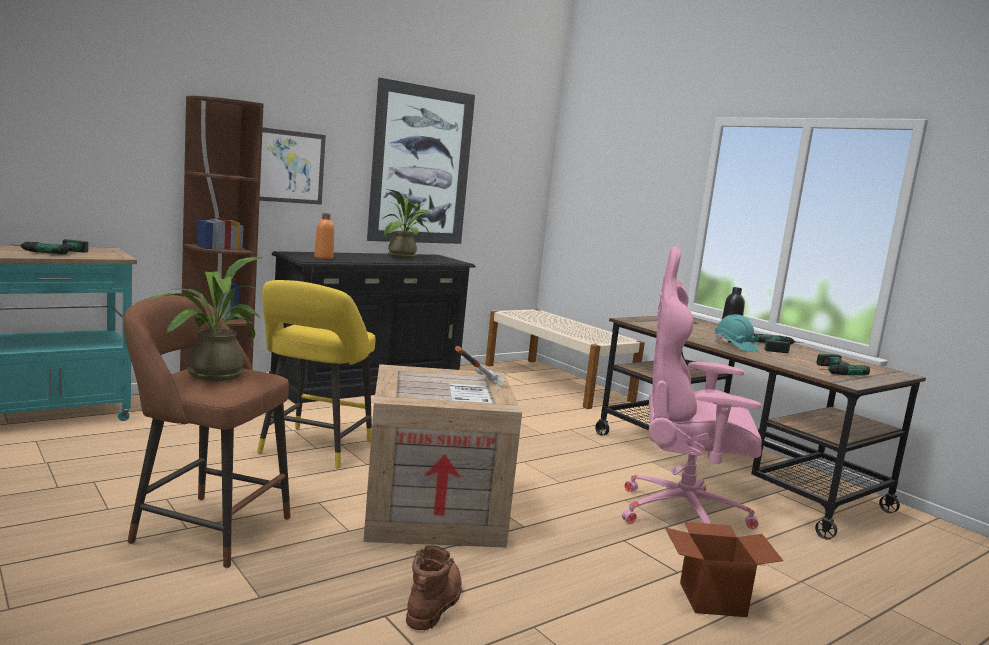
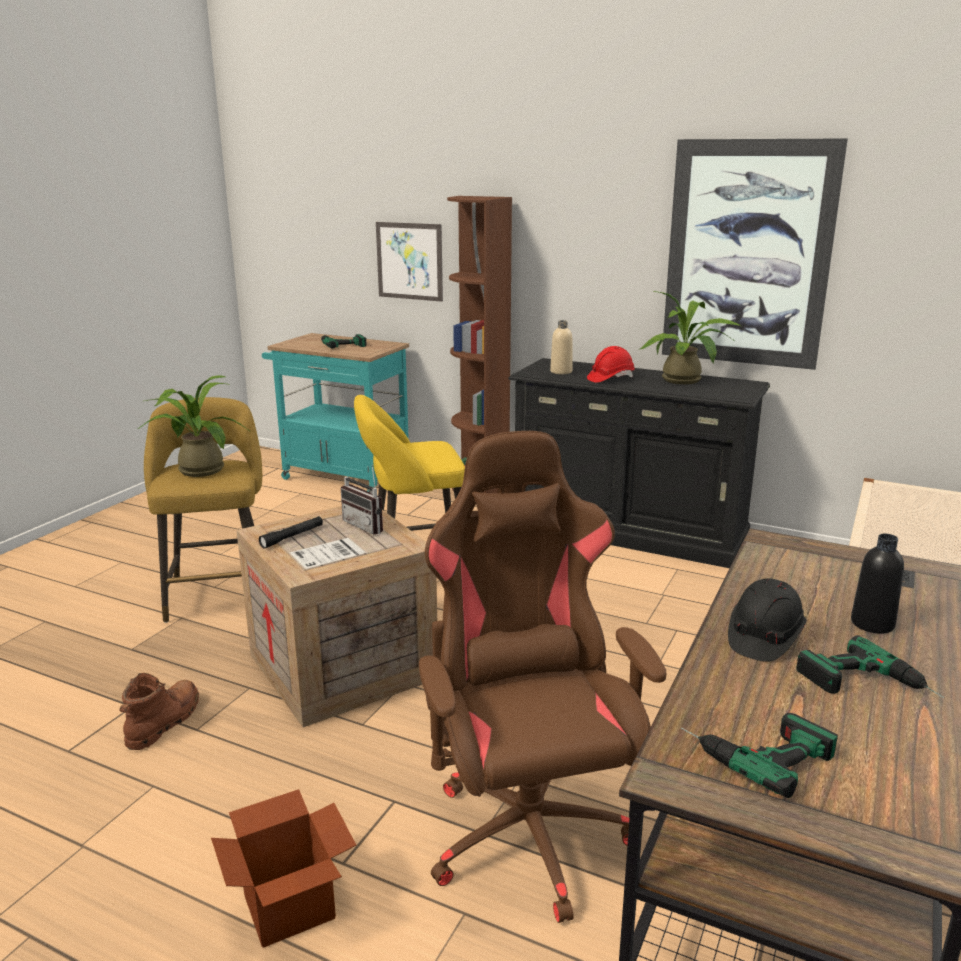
camera: 65 degrees right, 10 degrees up
brown stool [124,295,290,568] -> yellow stool [144,397,262,623]
picture [259,128,326,205] -> picture moved to [376,222,443,302]
orange bottle [314,213,334,259] -> beige bottle [550,320,572,374]
brown boot [406,545,462,630] -> brown boot turned 60 degrees counterclockwise [119,673,199,750]
hammer [455,346,506,386] -> none
pink office chair [622,246,762,529] -> brown office chair [419,431,666,923]
turquoise hard hat [714,314,759,352] -> black hard hat [728,578,806,662]
none -> black flashlight [259,516,323,549]
none -> radio [341,466,383,534]
none -> red hard hat [587,346,635,383]

